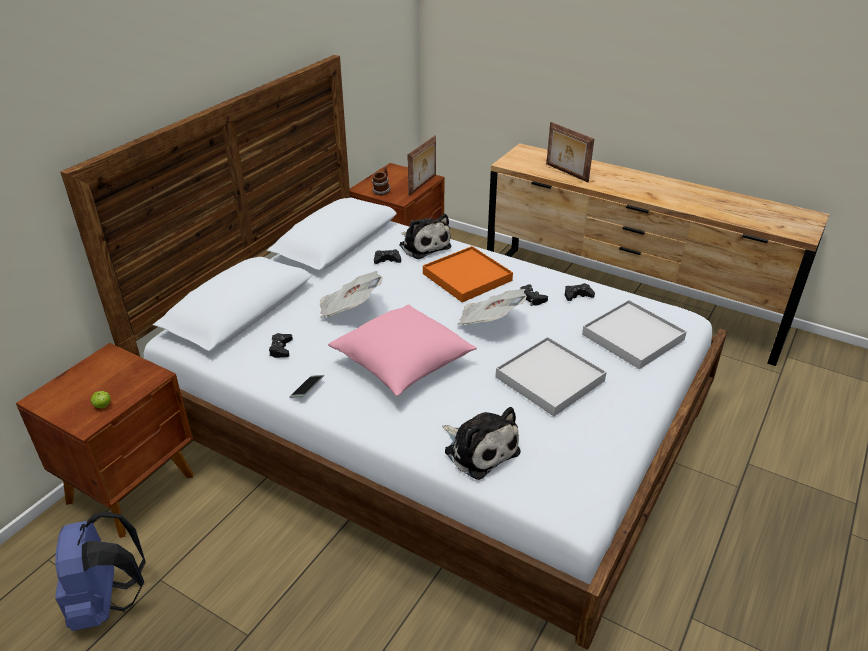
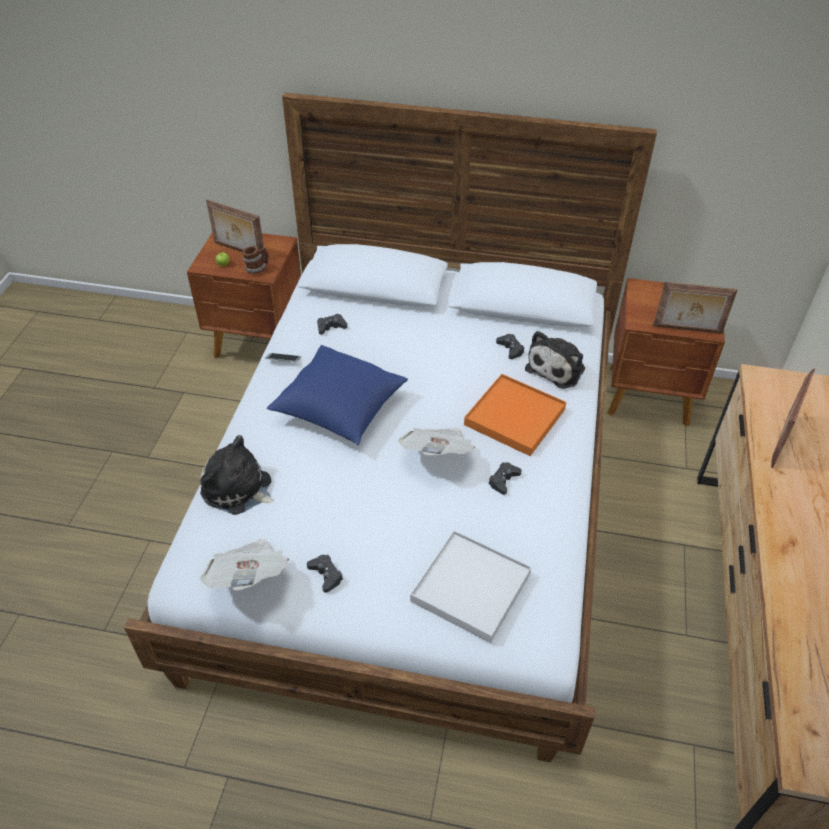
camera: 70 degrees right, 10 degrees up
blue backpack [55,511,146,631] -> none
newspaper [320,271,383,318] -> newspaper moved to [200,539,290,591]
pink pillow [328,305,477,396] -> blue pillow [267,345,408,445]
mug [372,166,391,196] -> mug moved to [242,246,269,274]
plush toy [442,407,521,480] -> plush toy turned 90 degrees clockwise [200,435,274,515]
white tray [496,337,607,416] -> none
black game controller [565,283,595,301] -> black game controller moved to [307,555,343,593]
none -> picture frame [206,200,264,259]

